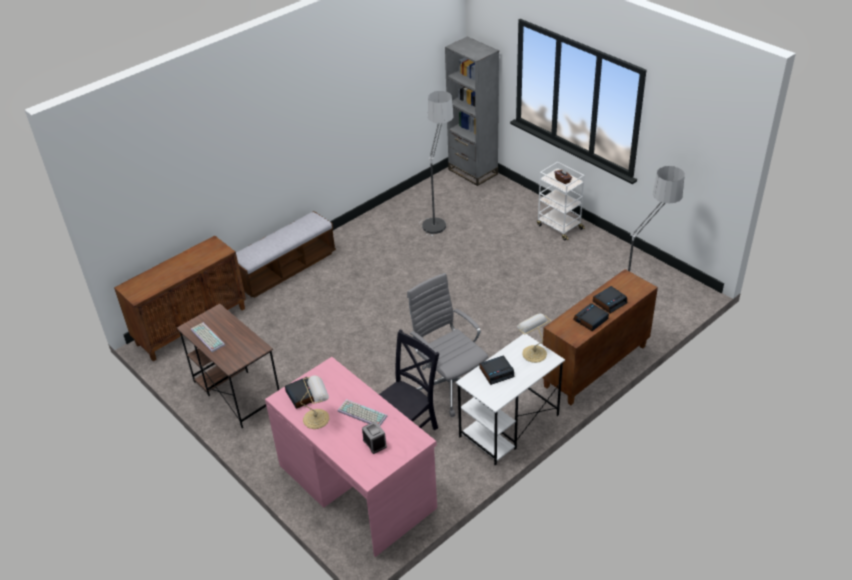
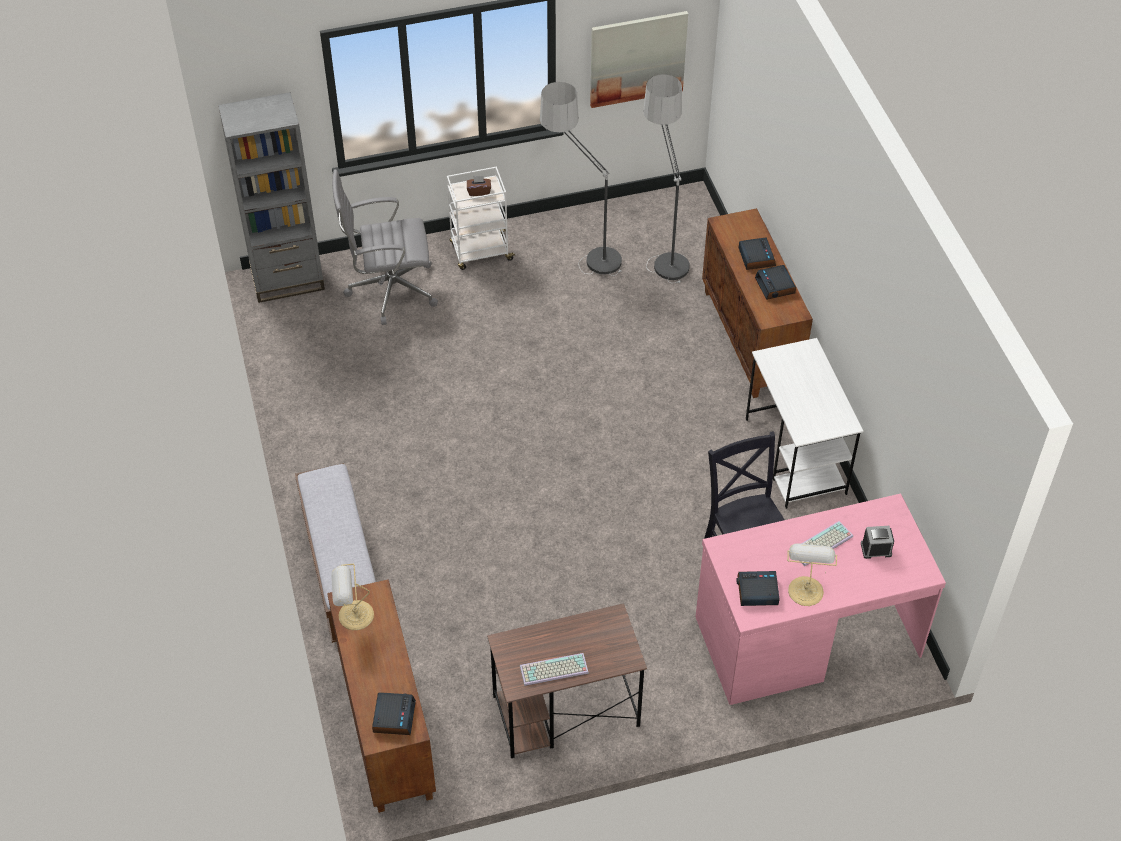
camera: 65 degrees left, 10 degrees up
grey office chair [407,273,488,417] -> grey office chair moved to [332,169,438,325]
floor lamp [419,91,454,236] -> floor lamp moved to [540,82,622,276]
alarm clock [480,355,515,385] -> alarm clock moved to [372,692,416,735]
table lamp [517,313,551,363] -> table lamp moved to [331,564,374,630]
none -> picture [590,11,688,108]

